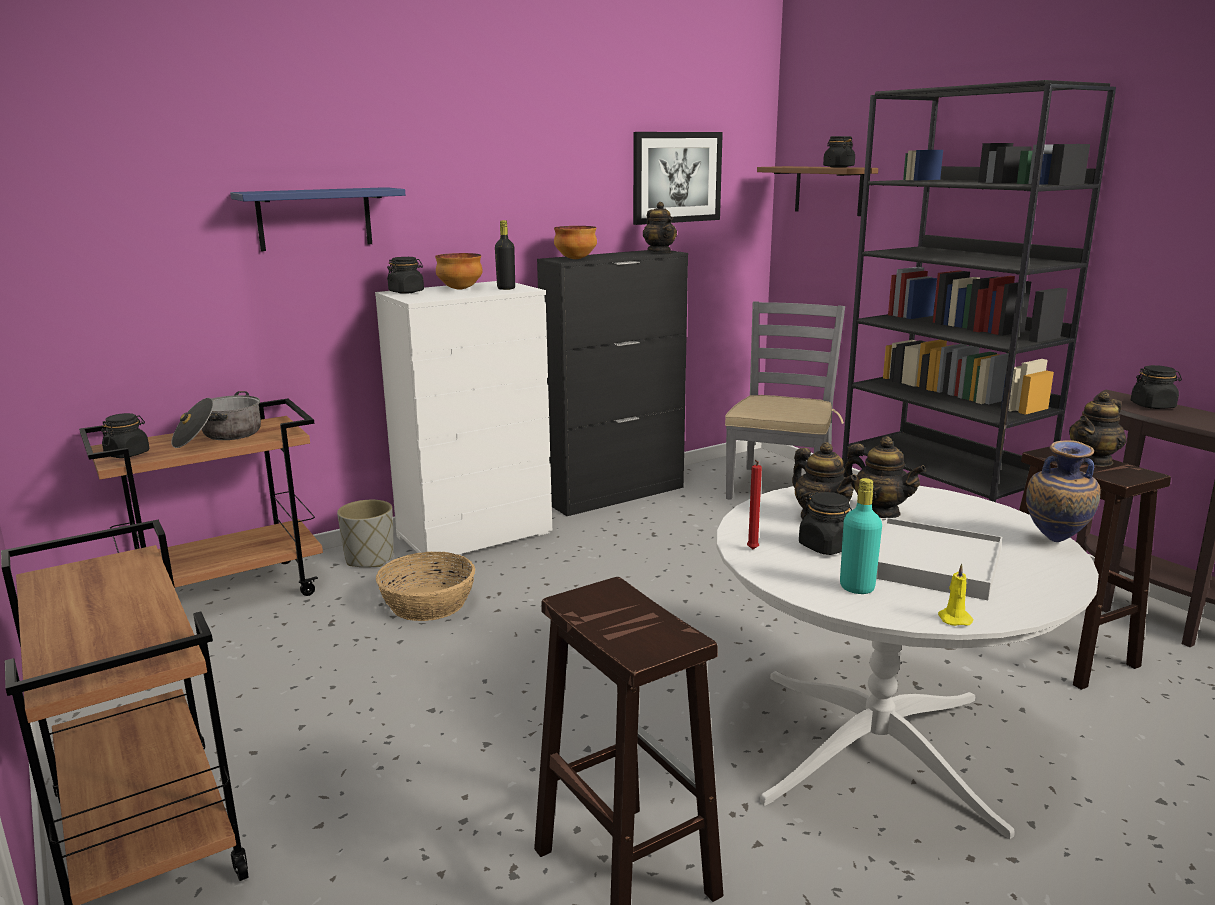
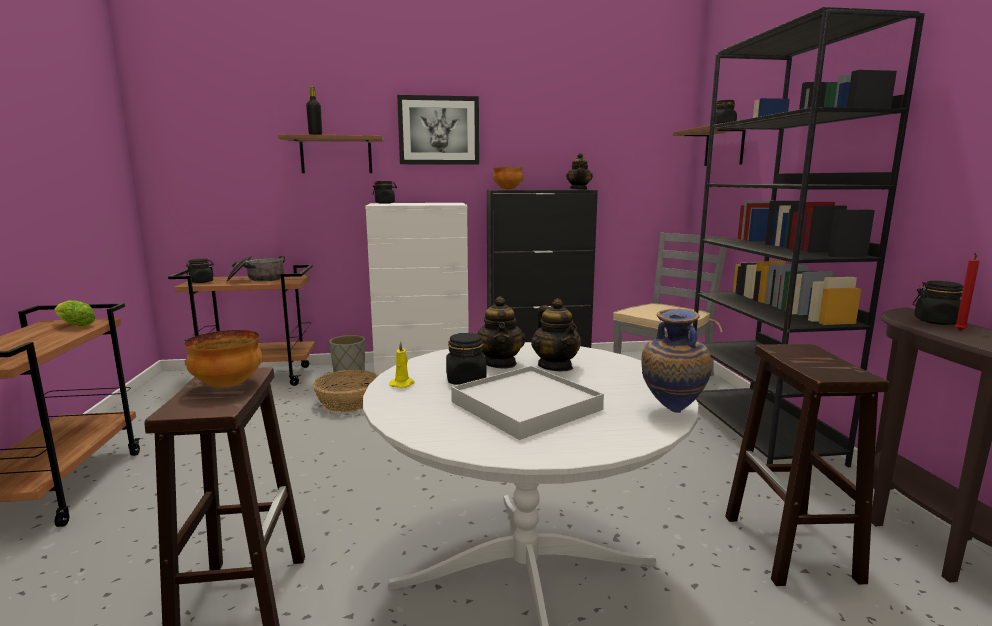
camera: 25 degrees right, 5 degrees down
blue shelf [230,187,405,251] -> brown shelf [278,134,384,173]
bowl [435,253,483,290] -> bowl moved to [184,330,262,388]
black bottle [495,220,515,290] -> black bottle moved to [306,86,322,135]
picture [633,132,723,225] -> picture moved to [397,95,479,165]
red candle [747,460,762,549] -> red candle moved to [955,253,979,331]
turquoise bottle [840,478,882,594] -> none
yellow candle [938,563,973,626] -> yellow candle moved to [389,341,415,388]
teapot [1069,392,1126,467] -> none
none -> lettuce [54,300,96,326]

